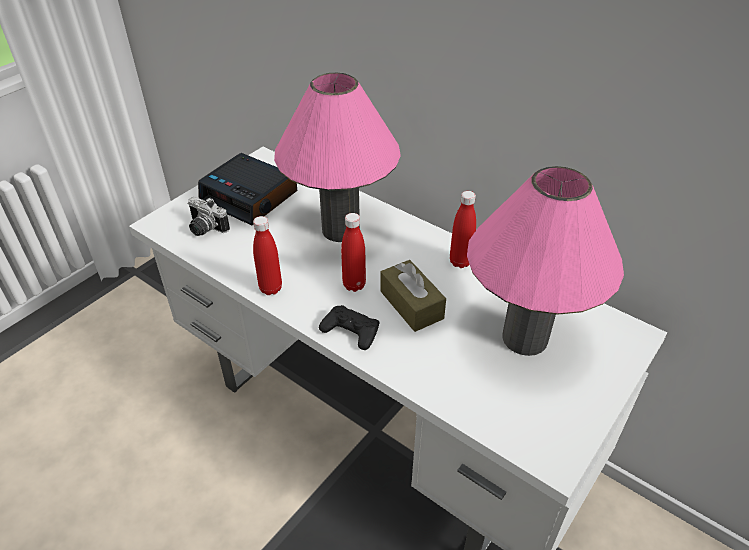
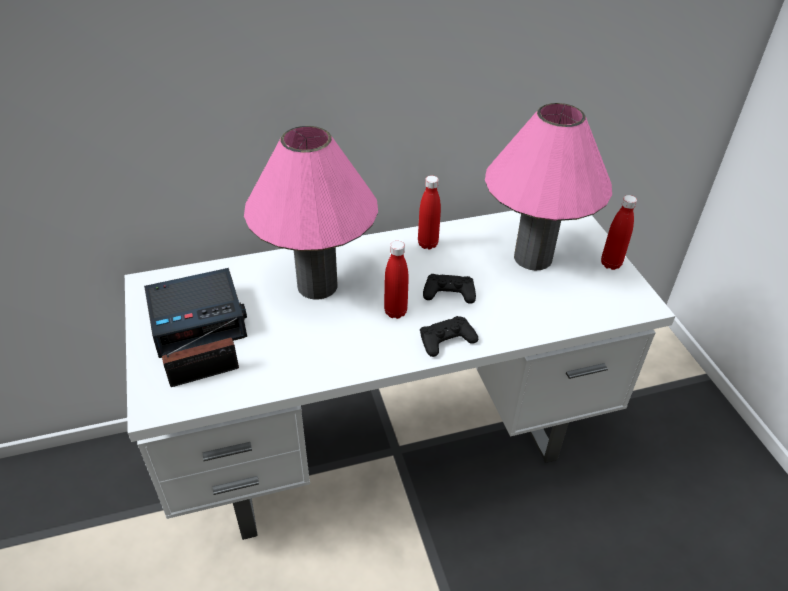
camera: 55 degrees left, 0 degrees up
camera [188,197,230,236] -> radio [162,318,239,387]
red bottle [253,216,282,295] -> red bottle moved to [601,195,637,270]
brown tissue box [380,260,446,332] -> black game controller [423,274,476,304]

